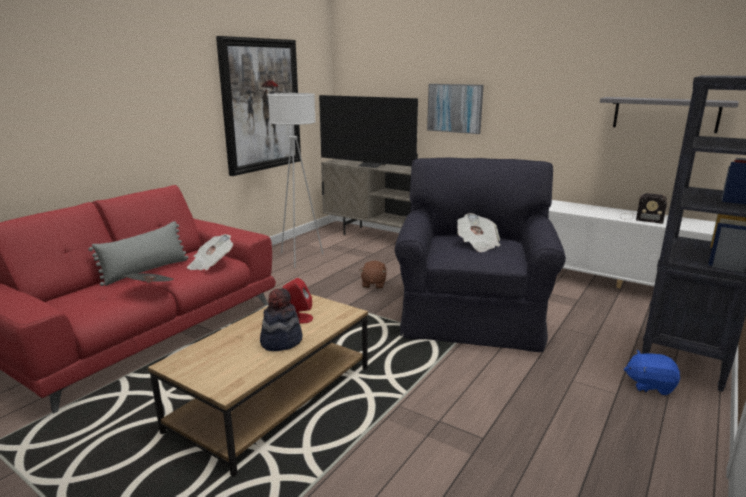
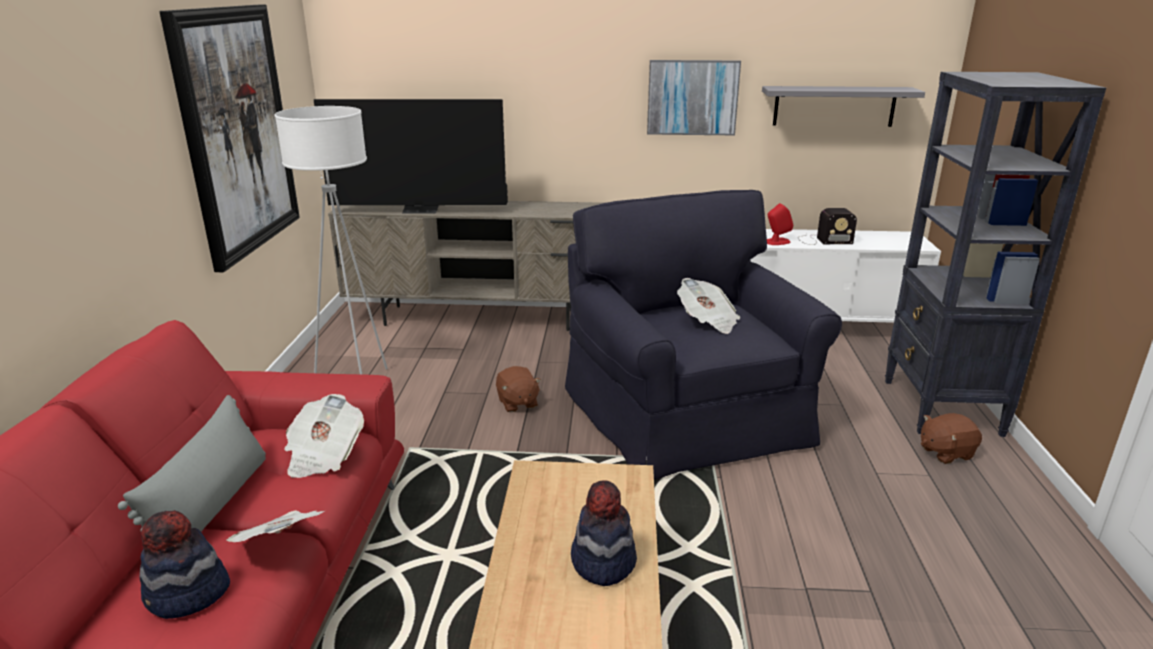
camera: 30 degrees left, 5 degrees up
red speaker [282,278,313,323] -> red speaker moved to [767,203,793,245]
picture [427,84,484,134] -> picture moved to [647,60,741,135]
blue plush toy [624,350,680,395] -> brown plush toy [921,413,982,464]
none -> hat [140,510,230,619]

